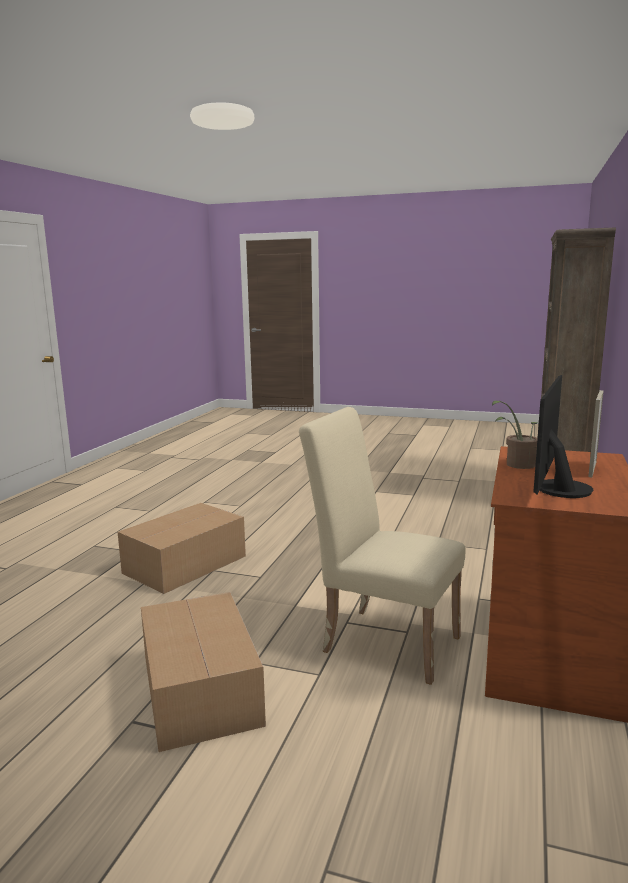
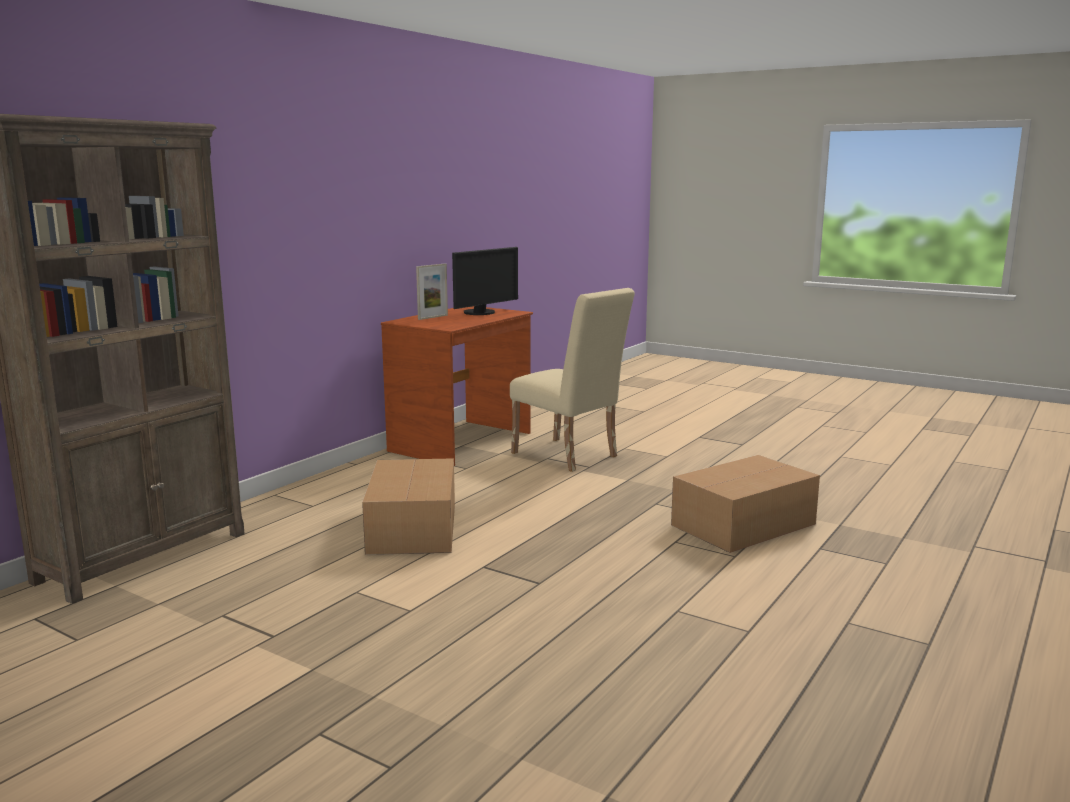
camera: 165 degrees left, 0 degrees up
cardboard box [141,592,266,752] -> cardboard box moved to [362,458,455,555]
potted plant [492,401,538,469] -> none

